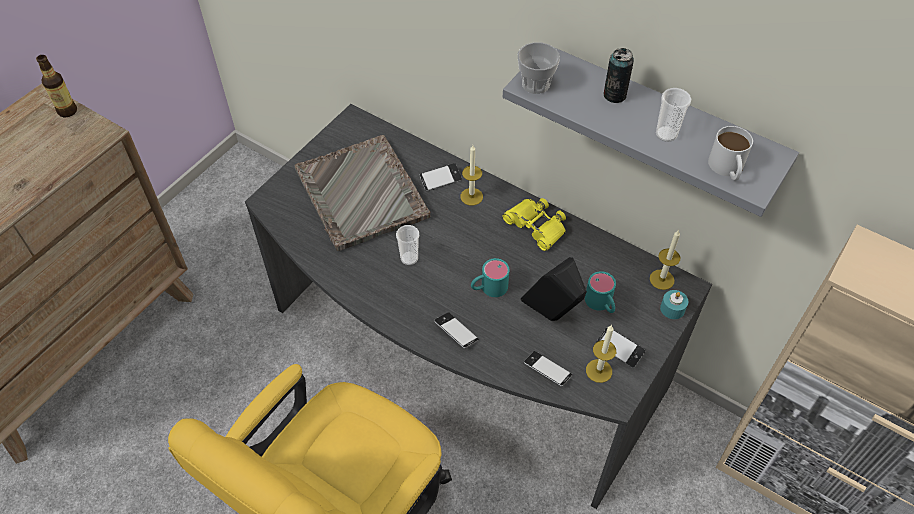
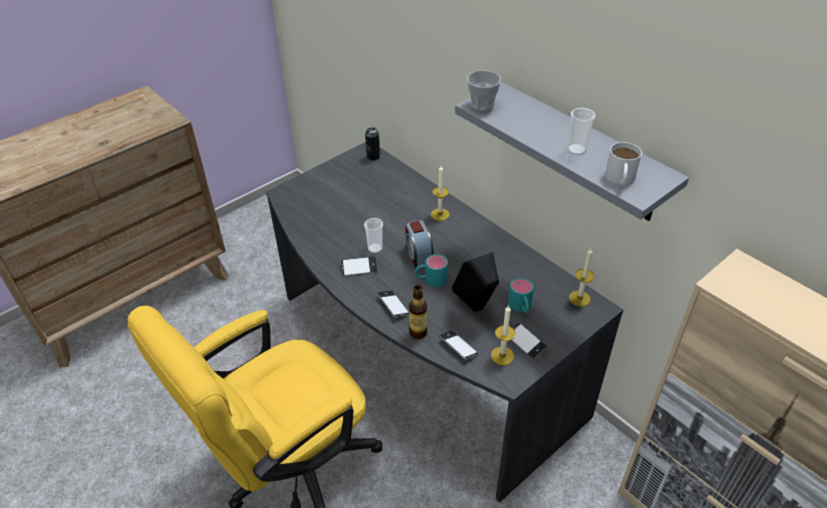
camera: 15 degrees right, 10 degrees down
bottle [36,55,77,117] -> bottle moved to [409,285,427,339]
grey tray [294,135,430,251] -> none
phone [419,163,462,191] -> phone moved to [341,256,378,276]
yellow binoculars [502,198,566,251] -> none
can [604,48,634,103] -> can moved to [365,127,380,161]
turquoise candle [660,290,688,319] -> none
none -> alarm clock [405,220,434,267]

